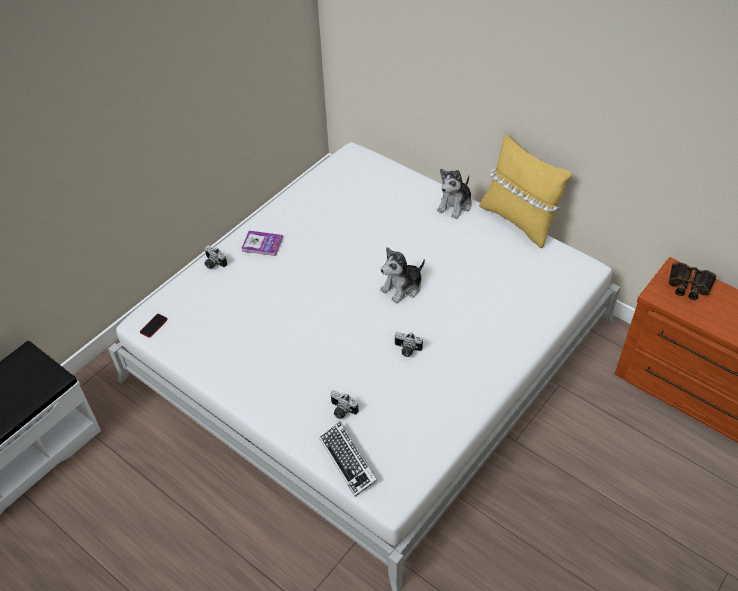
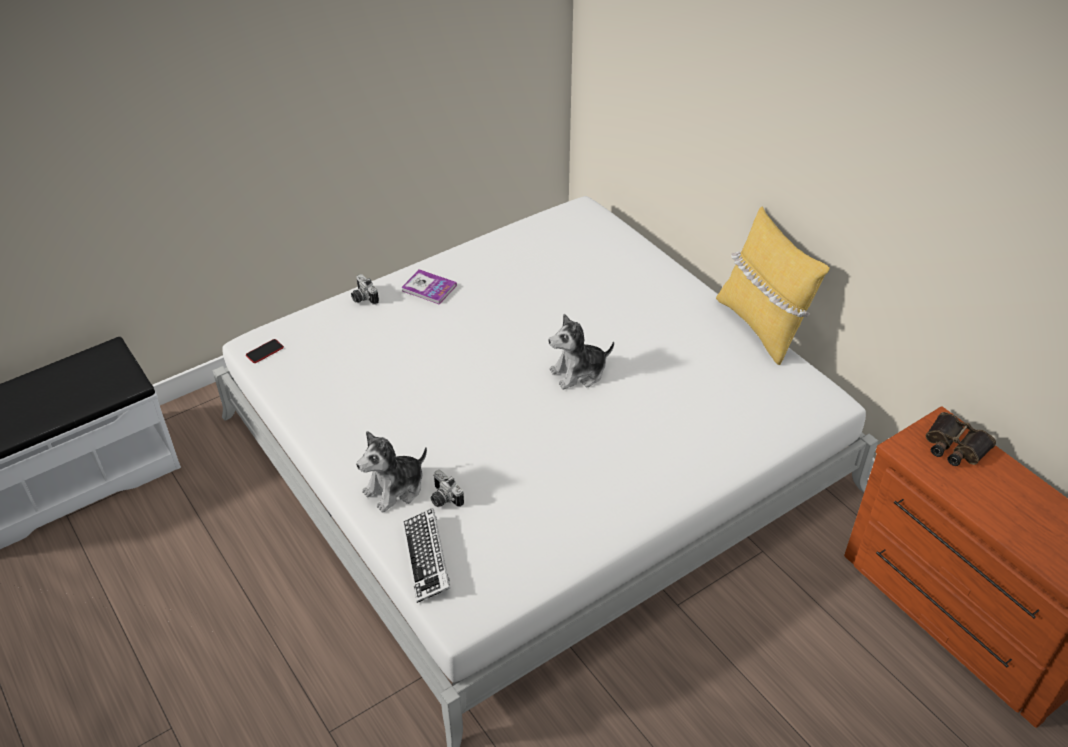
camera: 15 degrees right, 5 degrees down
camera [395,332,423,357] -> none
plush toy [437,169,472,219] -> plush toy moved to [356,431,427,513]

